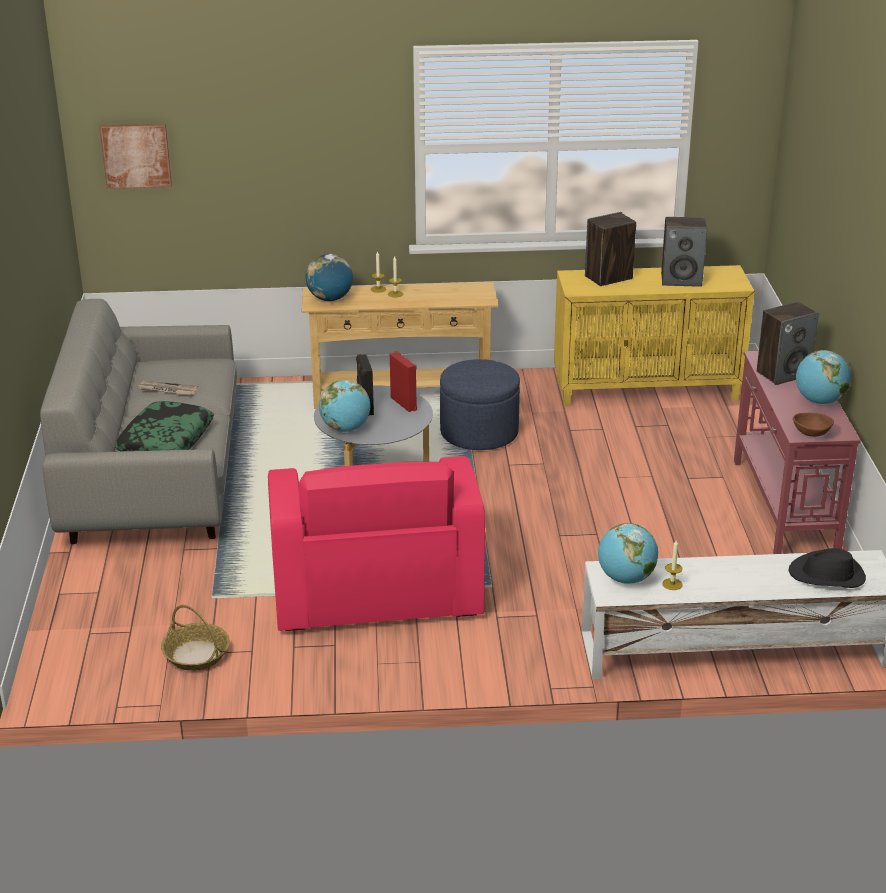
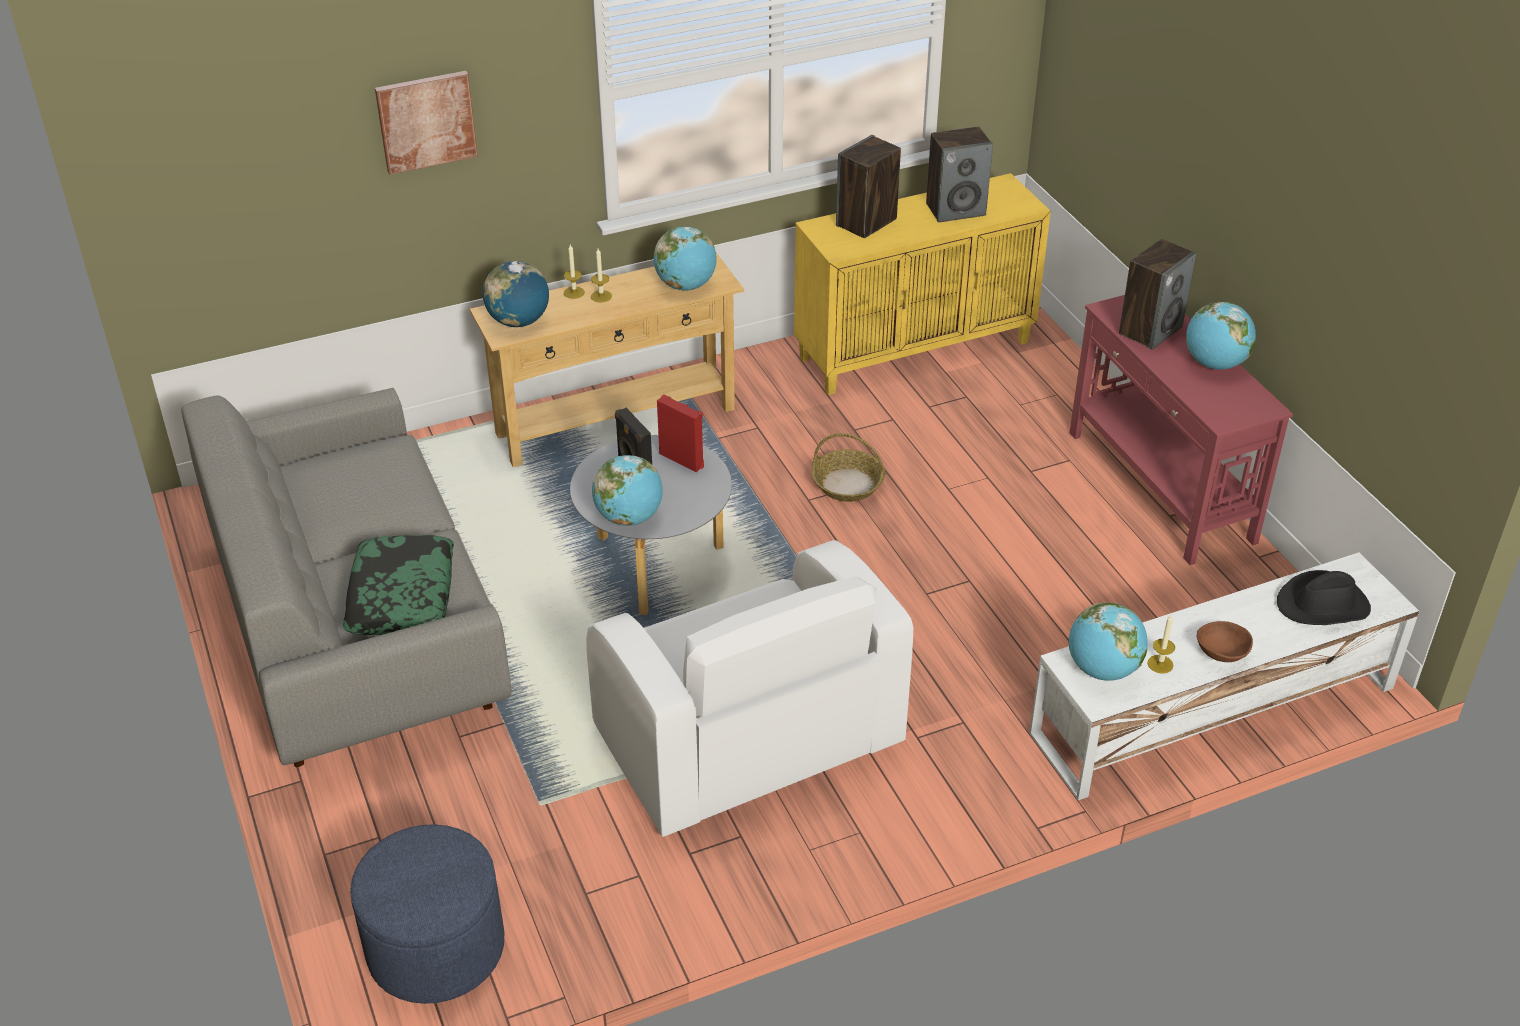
camera: 20 degrees left, 10 degrees up
picture [99,123,172,189] -> picture moved to [375,71,478,175]
newspaper [138,381,199,395] -> none
basket [161,605,230,671] -> basket moved to [812,433,886,502]
pink armchair [268,456,485,631] -> white armchair [586,540,913,837]
blue ottoman [440,359,520,450] -> blue ottoman moved to [350,824,504,1004]
brown bowl [793,413,834,437] -> brown bowl moved to [1197,621,1253,662]
none -> globe [654,227,717,291]

